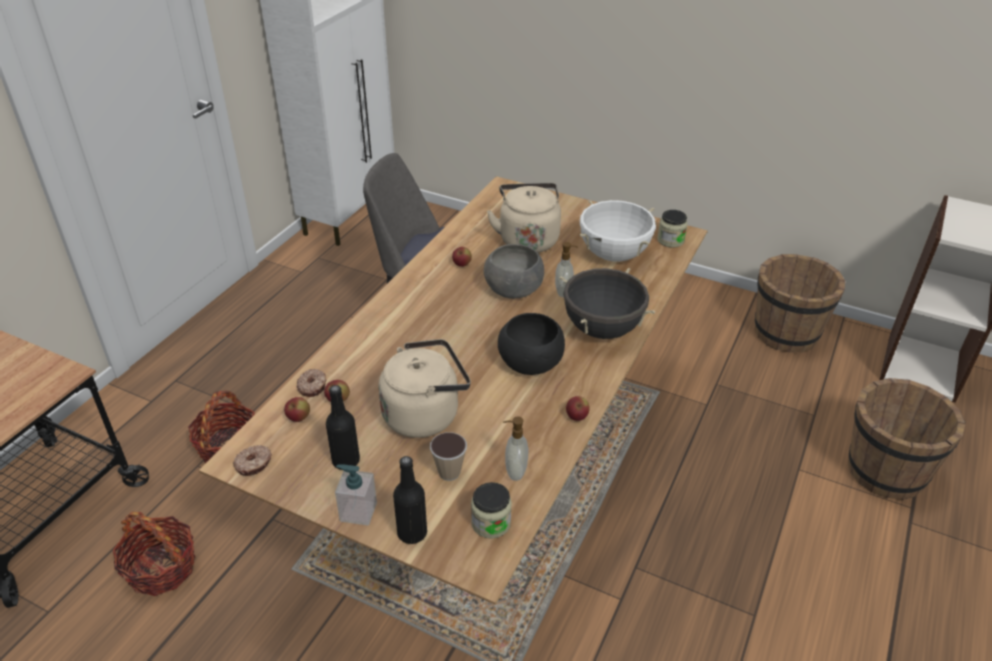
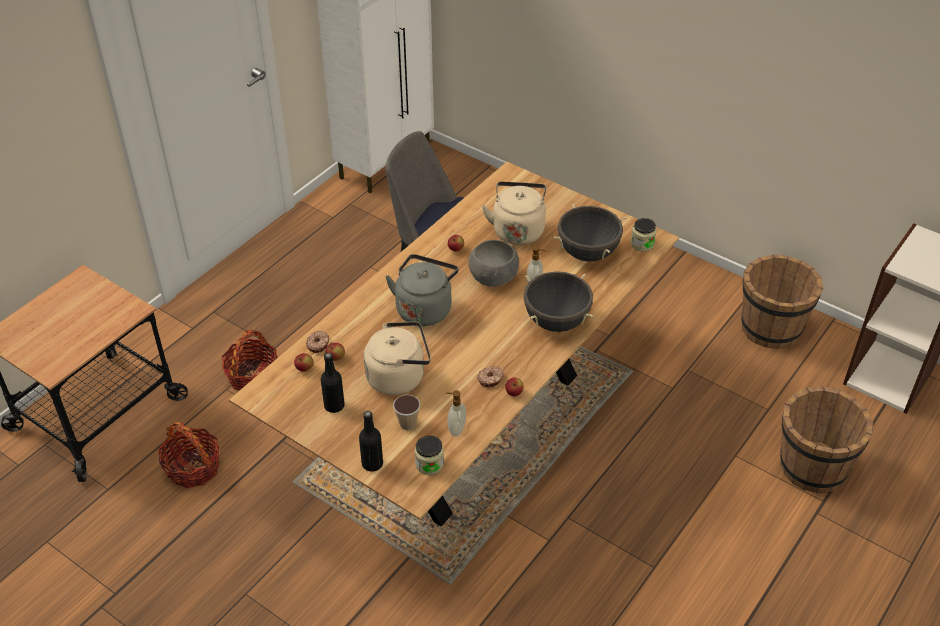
camera: 10 degrees right, 5 degrees up
donut [233,445,272,476] -> donut moved to [477,366,504,387]
soap dispenser [335,464,377,526] -> none
black bowl [498,313,565,375] -> none
white cooking pot [579,200,656,262] -> black cooking pot [553,203,626,262]
none -> grey kettle [385,254,458,326]

